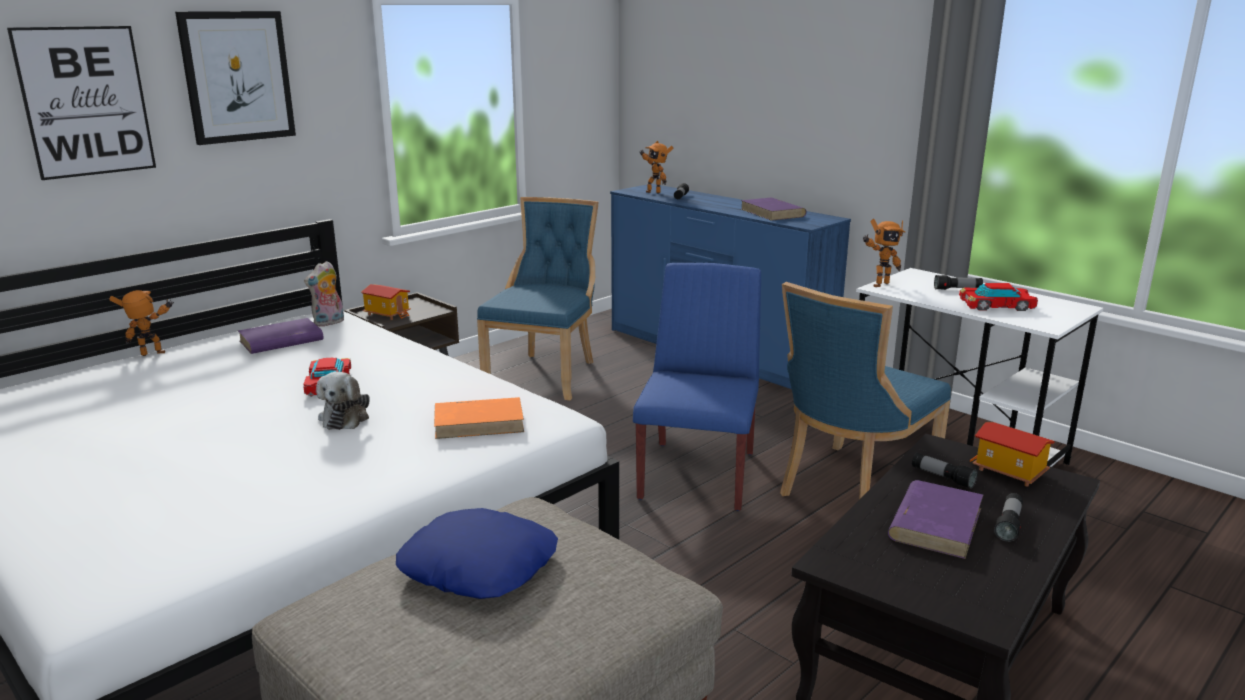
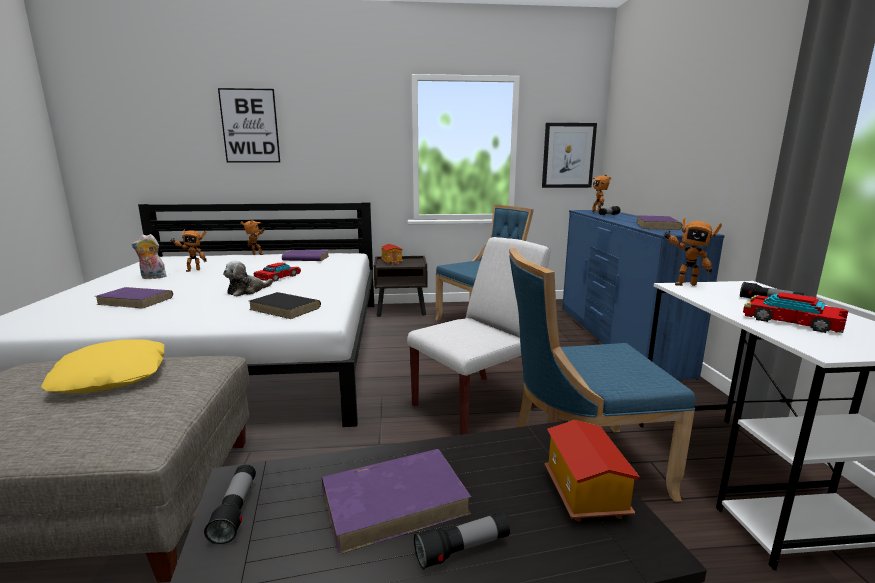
camera: 40 degrees right, 5 degrees down
picture [175,11,296,145] -> picture moved to [542,123,597,188]
plush toy [304,261,344,327] -> plush toy moved to [132,234,167,279]
blue pillow [396,508,558,599] -> yellow pillow [41,339,164,393]
orange book [434,397,524,439] -> black book [249,292,321,319]
blue chair [633,263,761,511] -> white chair [407,237,550,435]
flashlight [912,453,978,489] -> flashlight moved to [204,464,256,545]
none -> purple book [95,287,173,308]
none -> toy robot [170,229,207,272]

